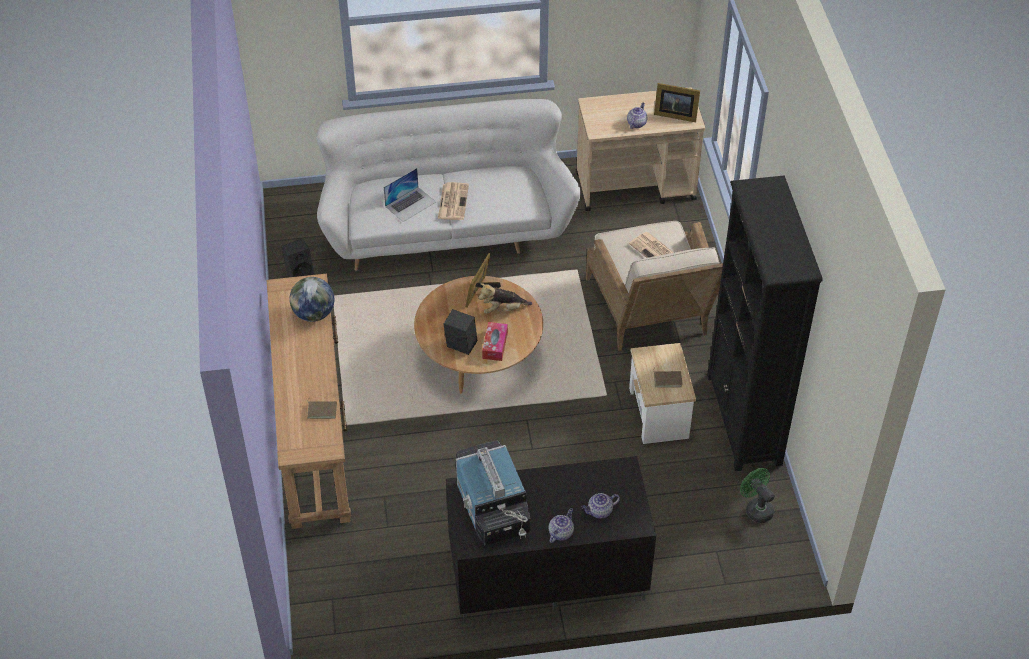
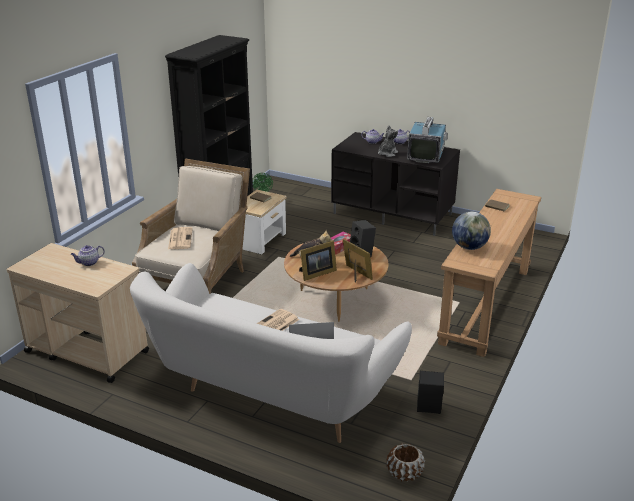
camera: 145 degrees left, 20 degrees down
picture frame [654,83,700,122] -> picture frame moved to [343,239,373,283]
none -> plush toy [378,125,398,157]
none -> brown planter [386,444,425,482]

